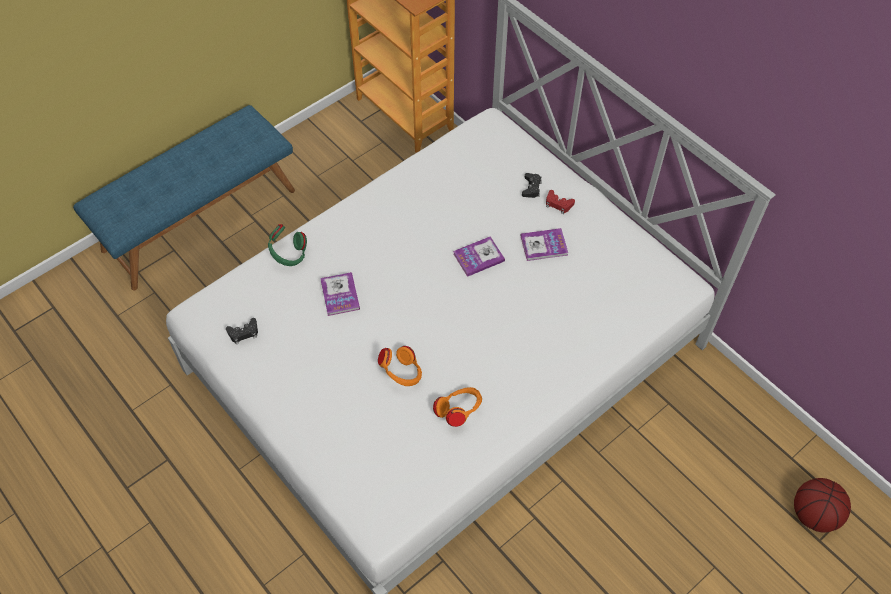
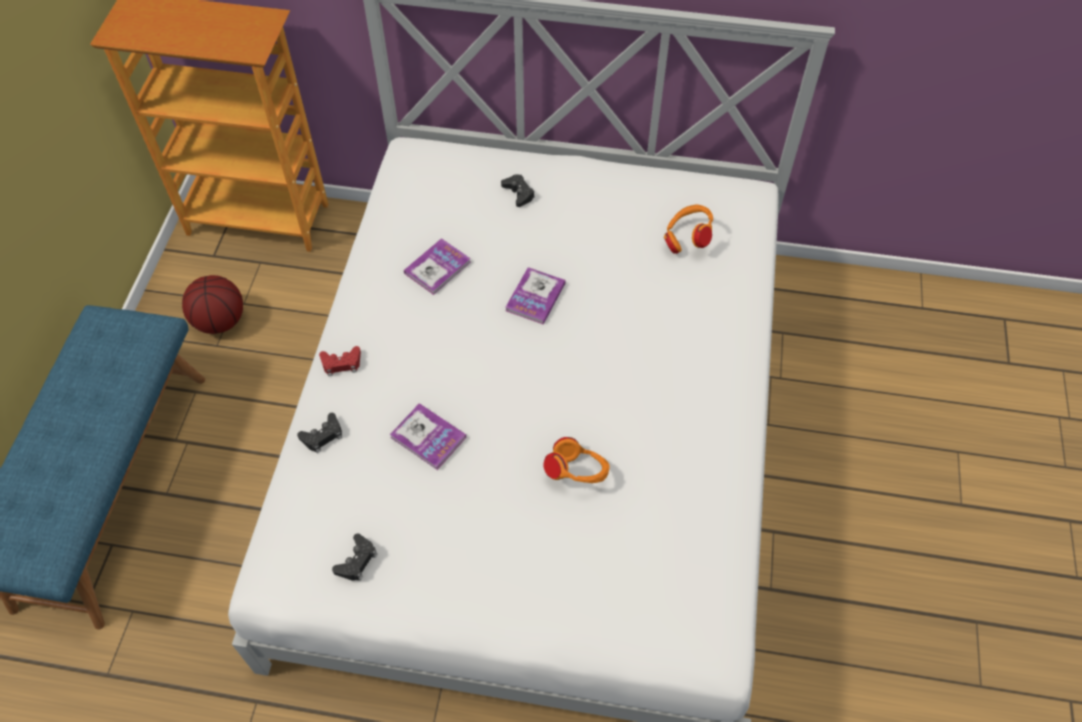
camera: 40 degrees left, 0 degrees up
green headphones [268,224,307,266] -> black game controller [297,413,342,453]
orange headphones [433,387,482,427] -> orange headphones moved to [664,204,713,254]
book [521,228,568,261] -> book moved to [404,238,471,295]
red game controller [546,190,575,214] -> red game controller moved to [319,346,361,376]
basketball [794,478,851,533] -> basketball moved to [182,275,243,334]

